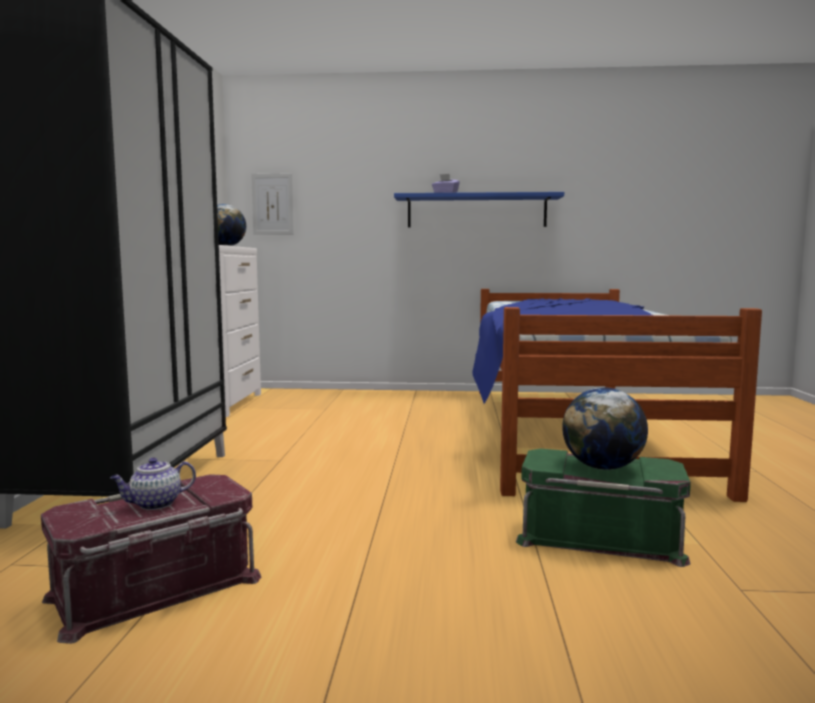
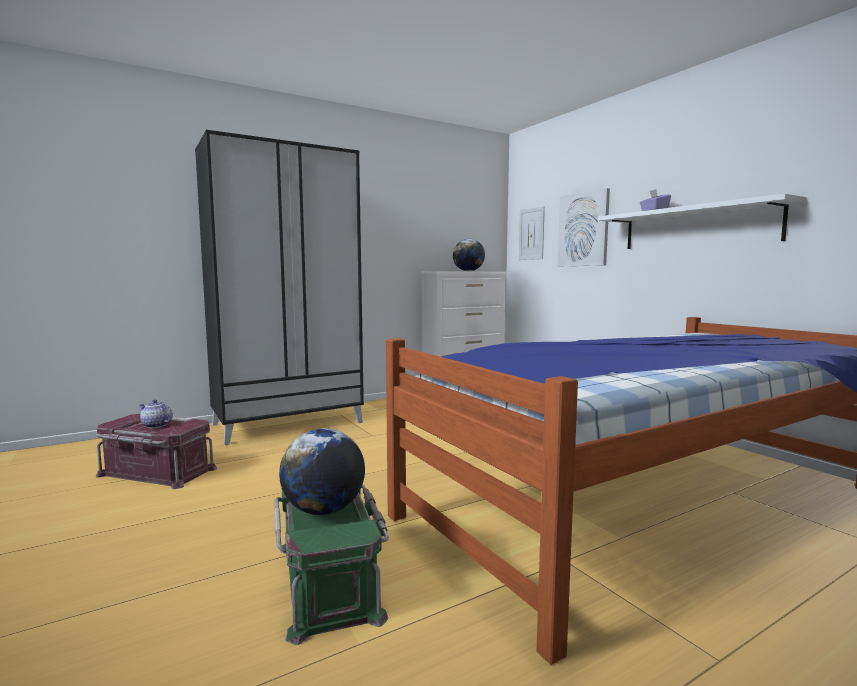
camera: 55 degrees right, 0 degrees up
blue shelf [394,192,564,227] -> white shelf [598,194,807,249]
none -> picture [557,188,610,266]

